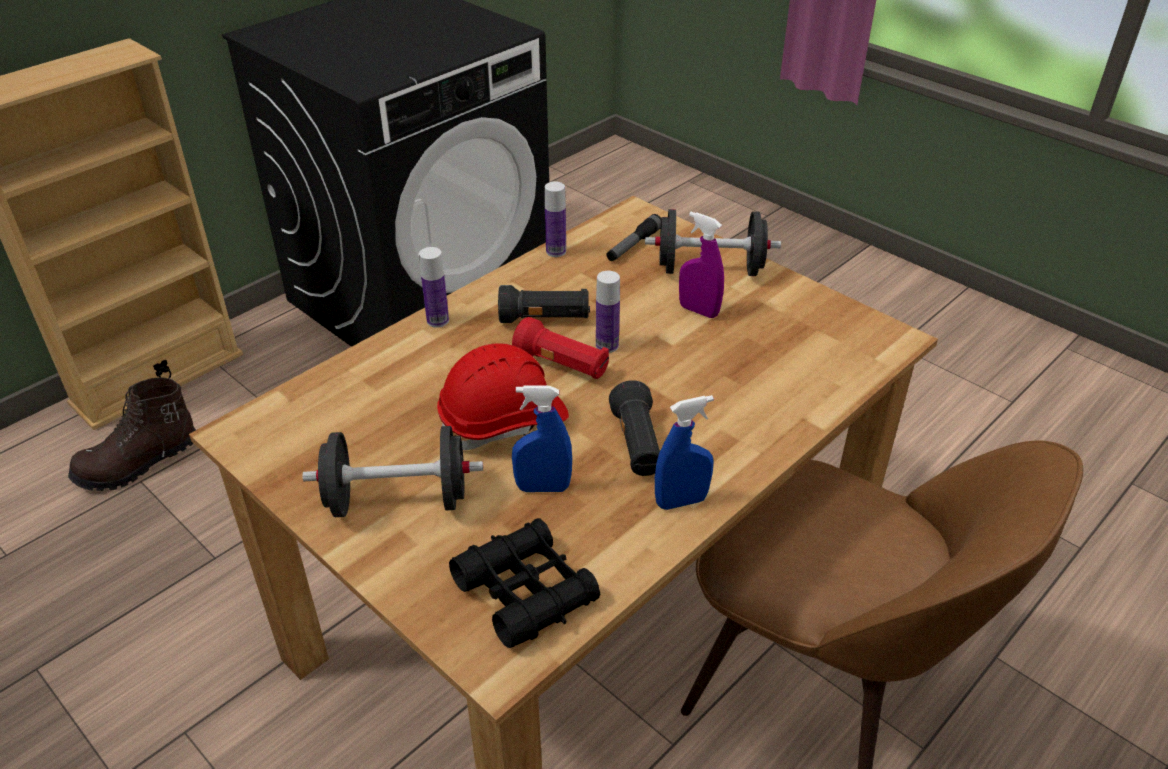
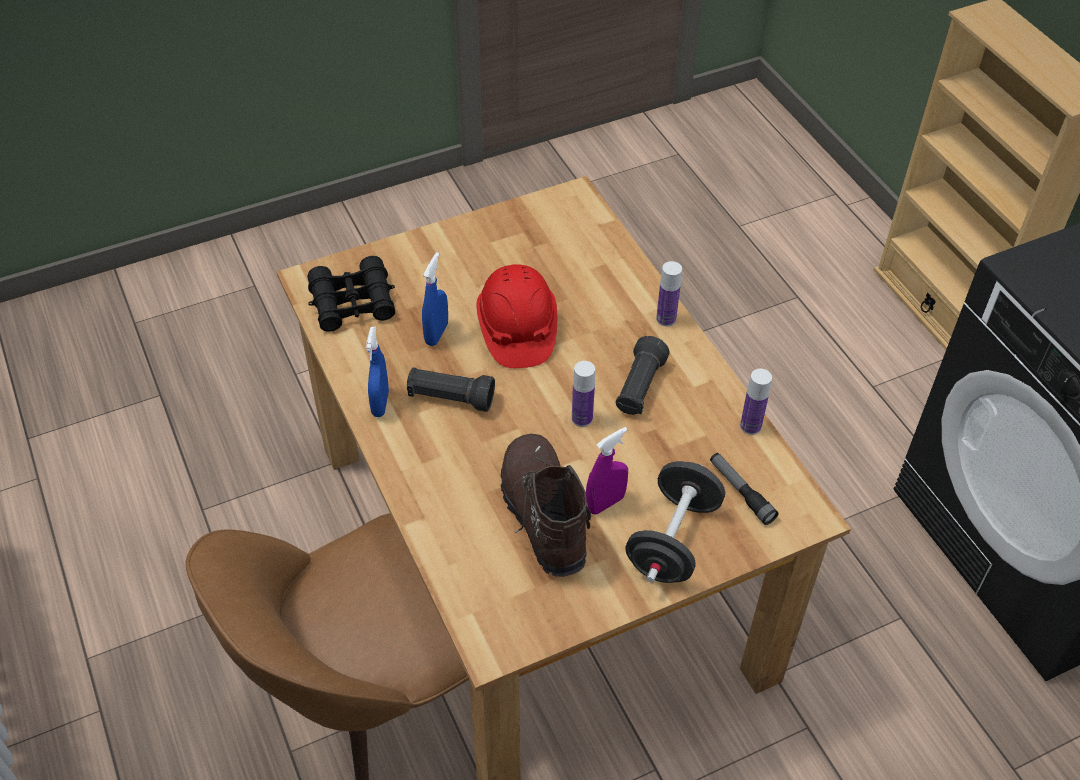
camera: 110 degrees right, 10 degrees up
brown boot [68,378,196,491] -> brown boot moved to [501,434,591,577]
black dumbbell [302,426,483,517] -> none
red flashlight [512,317,609,379] -> none

